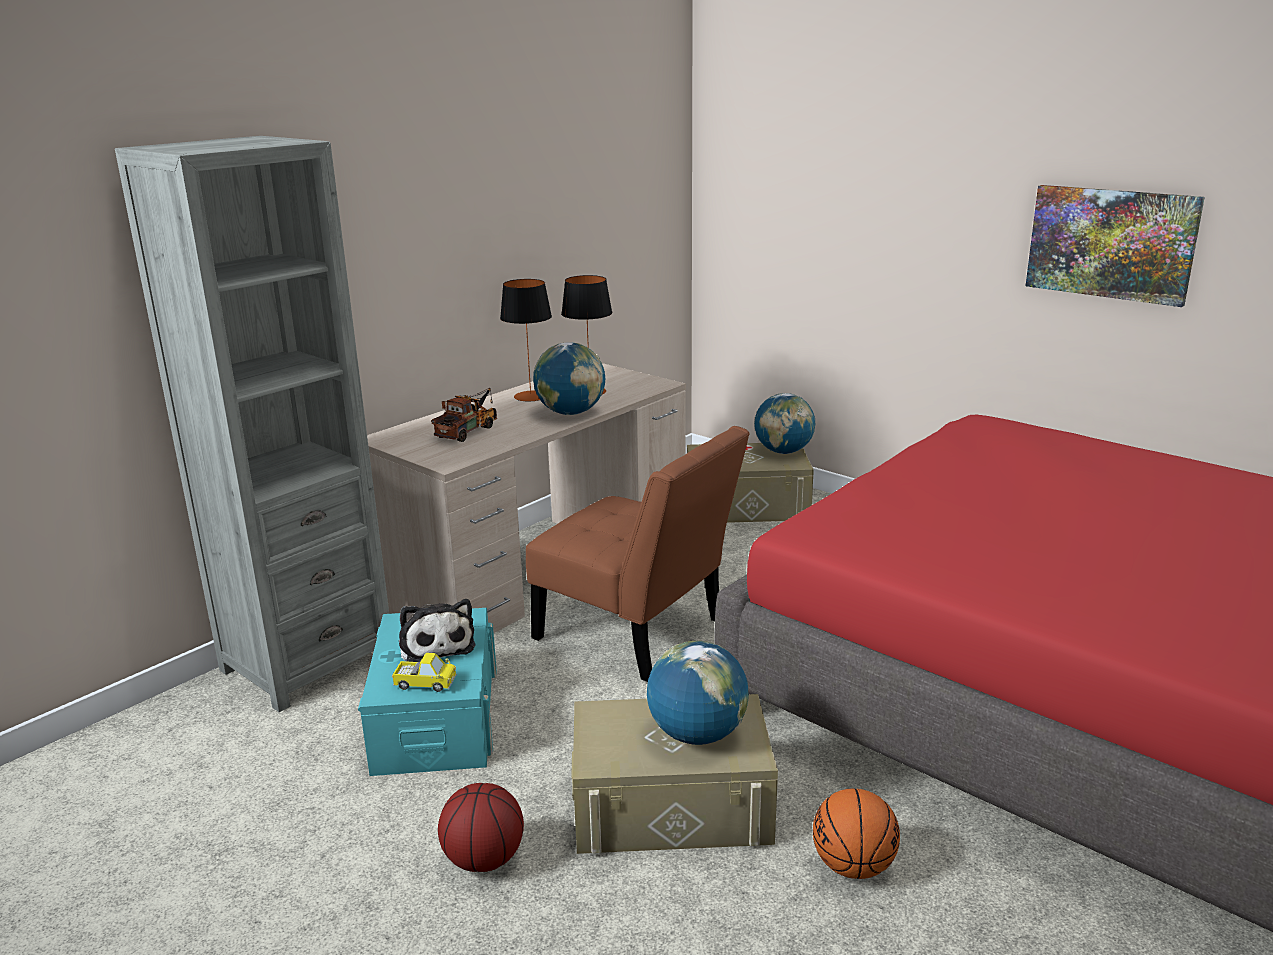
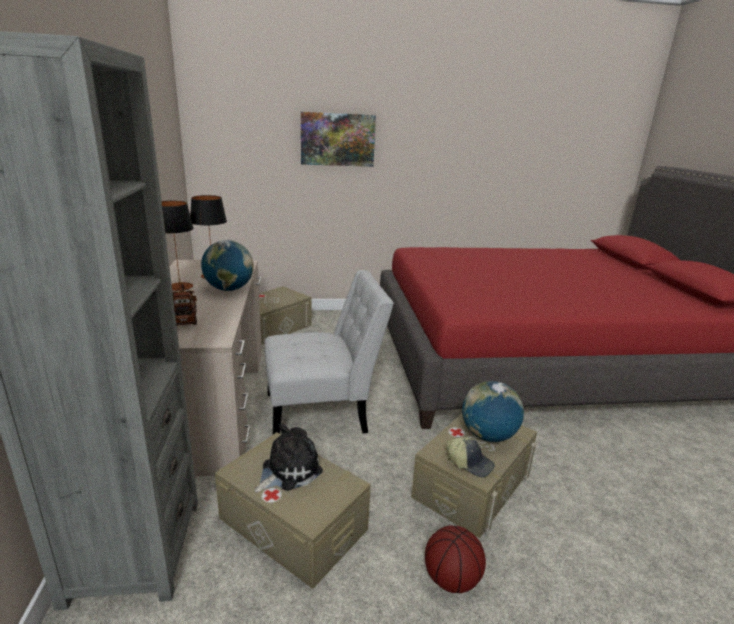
camera: 50 degrees left, 0 degrees up
turquoise storage box [358,608,497,776] -> beige storage box [215,432,371,589]
toy truck [392,653,457,692] -> none
plush toy [399,599,476,662] -> plush toy turned 60 degrees counterclockwise [254,423,323,493]
brown chair [526,426,750,682] -> white chair [265,270,394,434]
globe [754,393,815,454] -> none
basketball [813,789,900,879] -> none
picture [1026,185,1205,307] -> picture moved to [301,112,376,167]
none -> cap [446,437,495,477]

